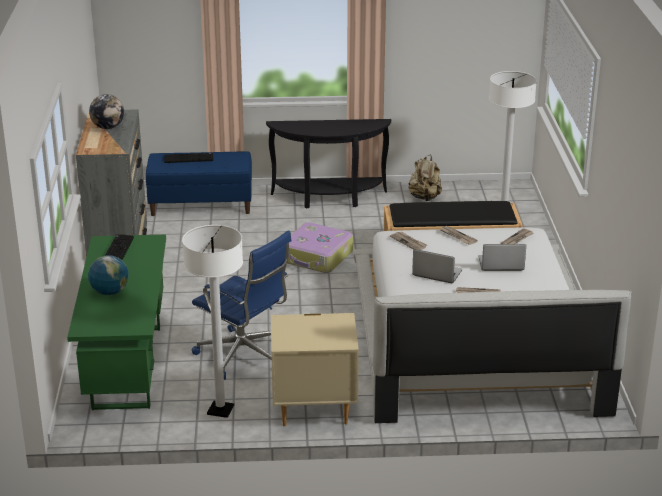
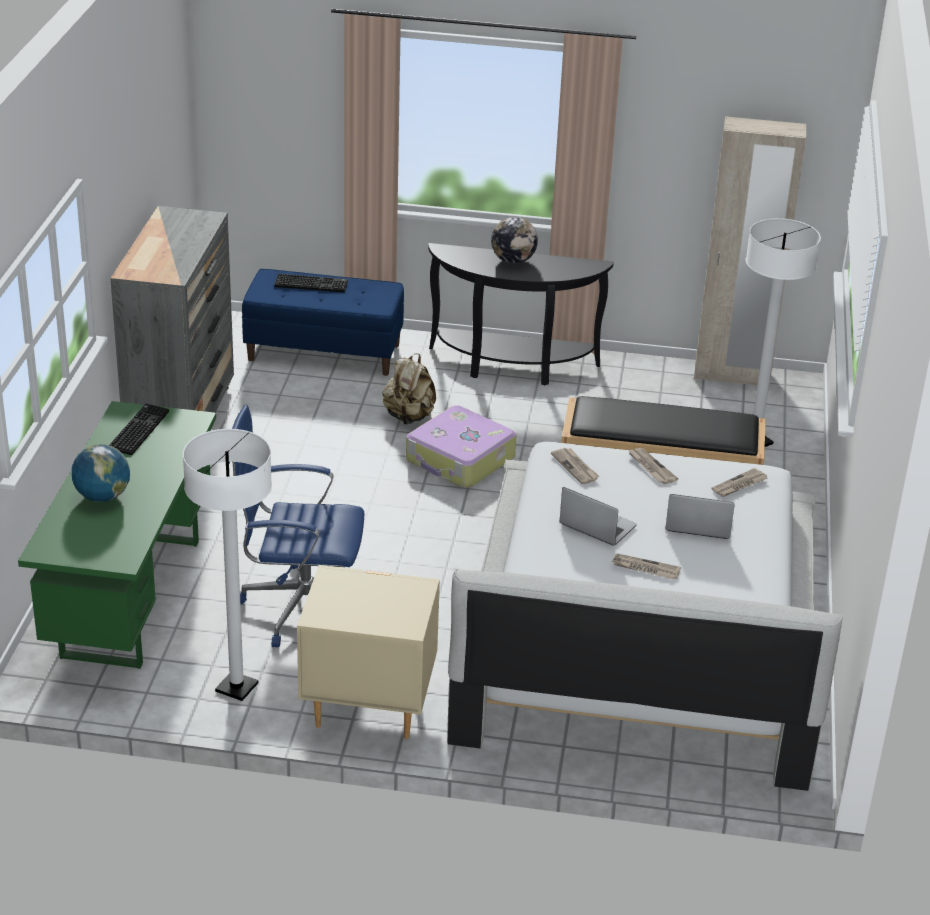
camera: 10 degrees right, 5 degrees up
globe [89,94,124,129] -> globe moved to [491,217,538,264]
blue office chair [192,230,292,380] -> blue office chair turned 135 degrees clockwise [229,405,364,647]
beige backpack [409,155,442,201] -> beige backpack moved to [382,353,436,425]
none -> beige wardrobe [694,116,806,387]

